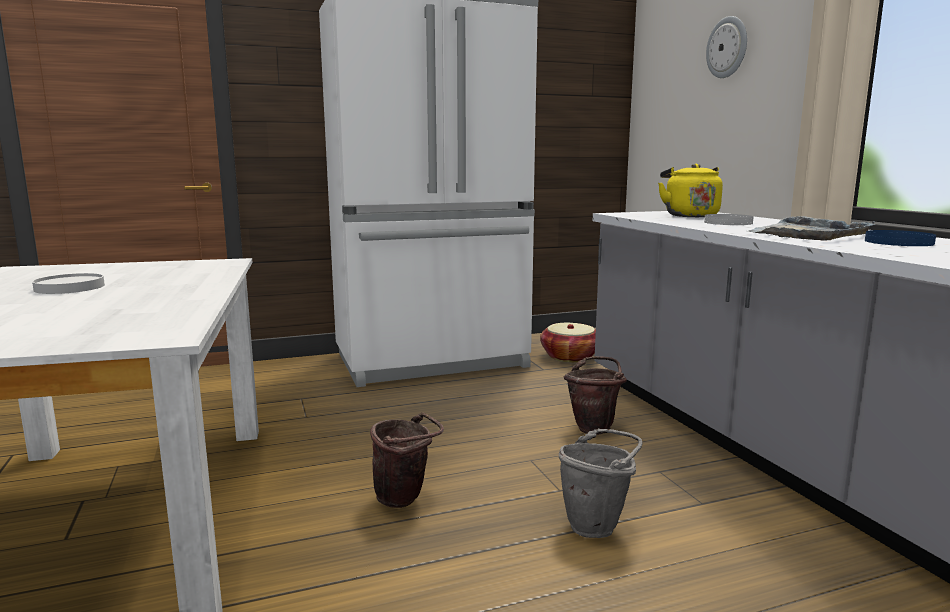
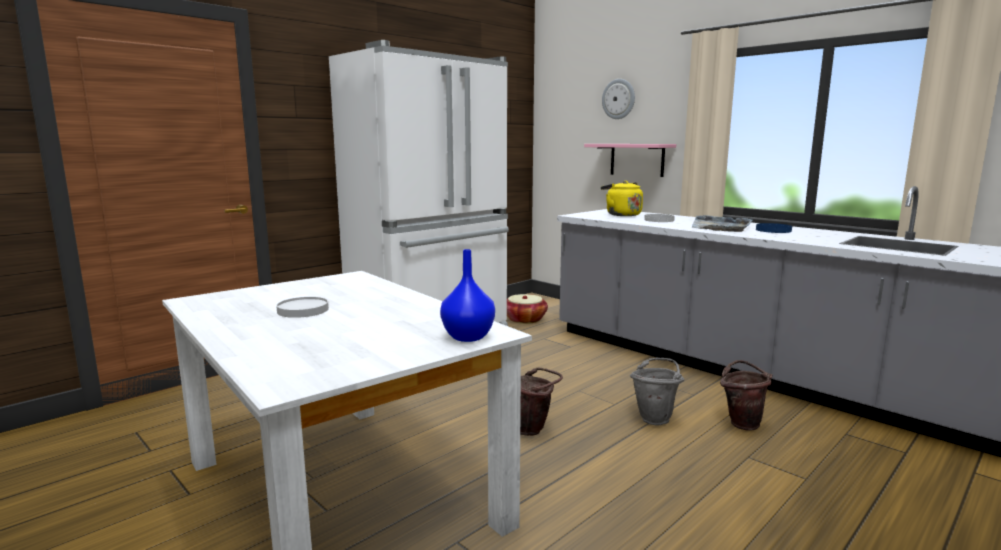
camera: 25 degrees left, 0 degrees up
brown bucket [563,356,627,435] -> brown bucket moved to [720,360,772,430]
none -> blue vase [440,249,495,342]
none -> pink shelf [584,144,676,177]

